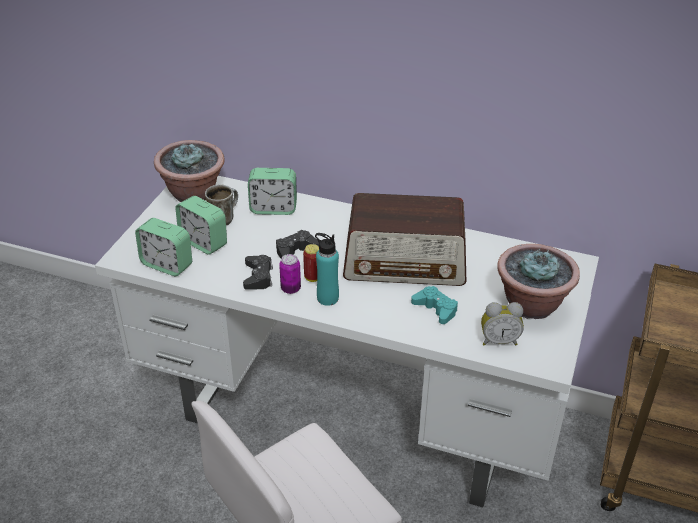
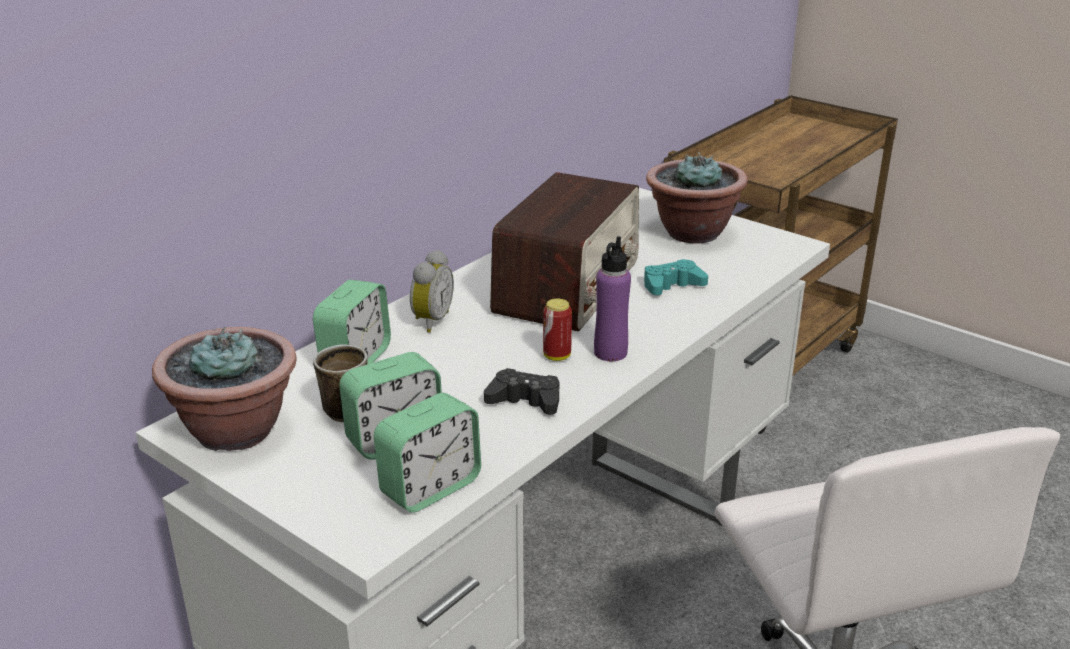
camera: 70 degrees left, 10 degrees down
black game controller [276,230,319,258] -> none
can [279,254,301,294] -> none
turquoise bottle [315,233,339,306] -> purple bottle [594,236,631,361]
alarm clock [481,302,524,345] -> alarm clock moved to [410,250,454,333]

